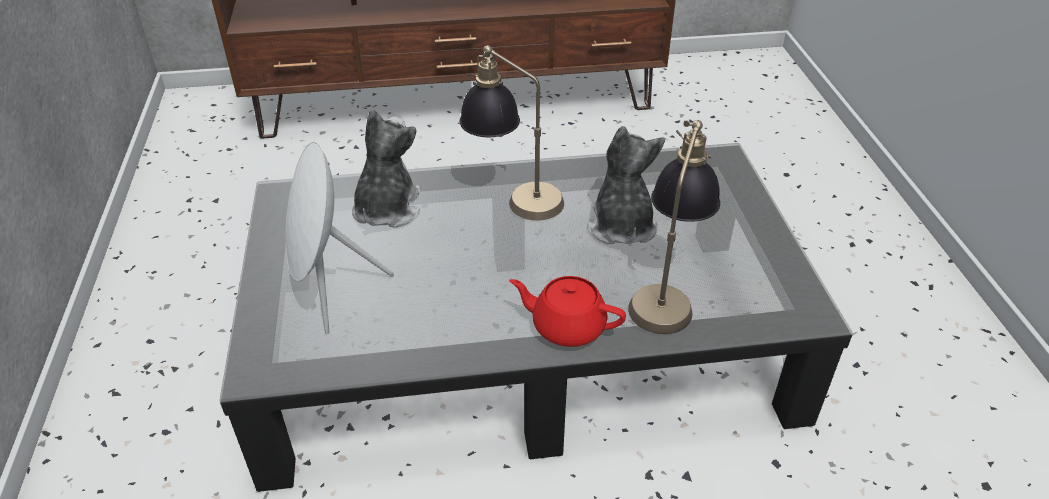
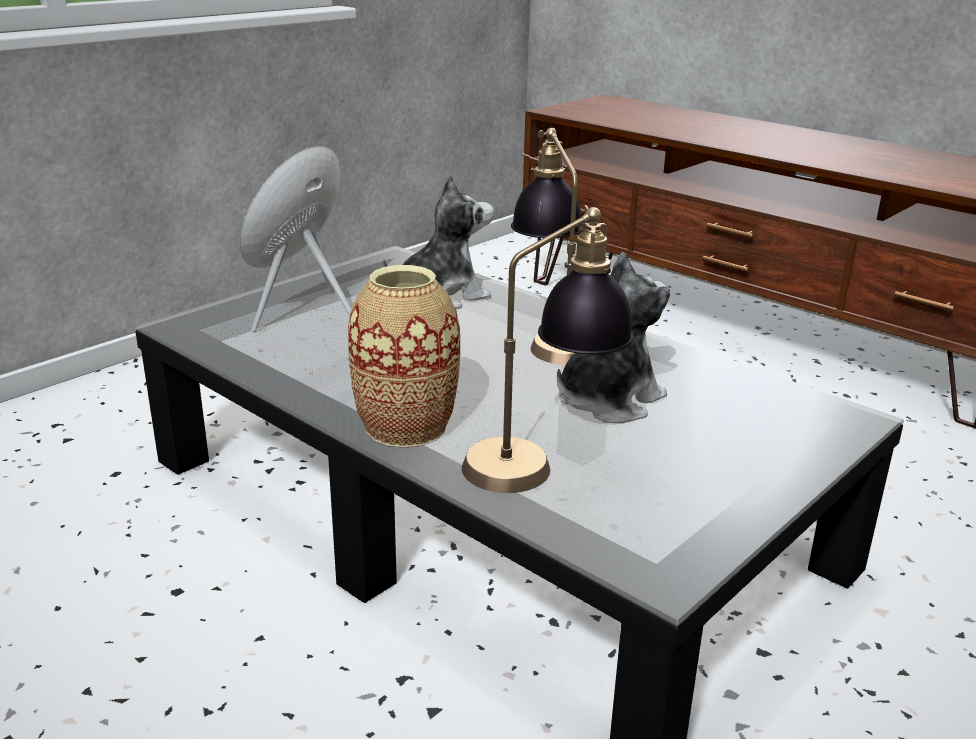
camera: 50 degrees right, 15 degrees down
red teapot [509,276,626,347] -> vase [348,265,460,448]

